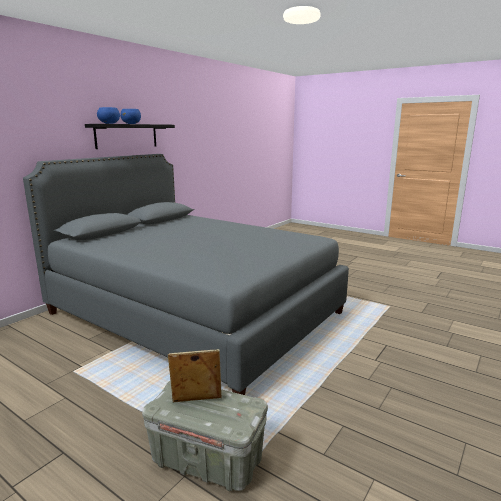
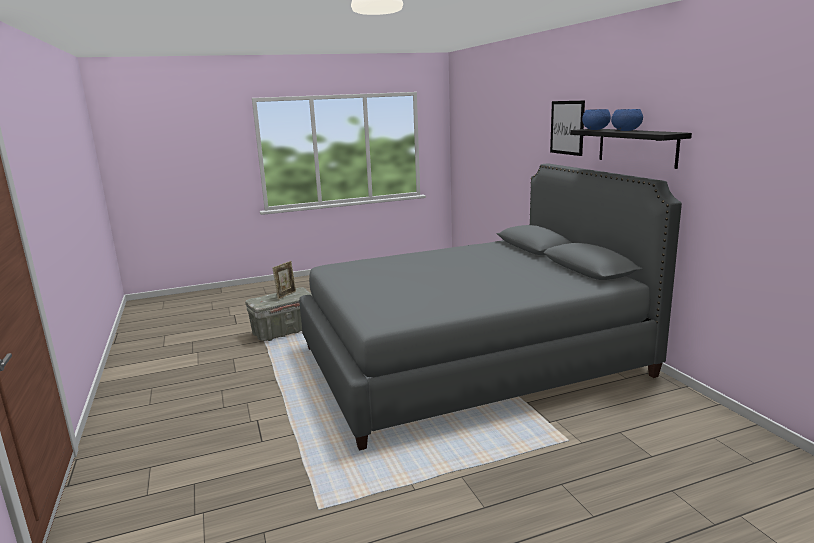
camera: 125 degrees right, 0 degrees up
none -> picture [550,100,585,156]

